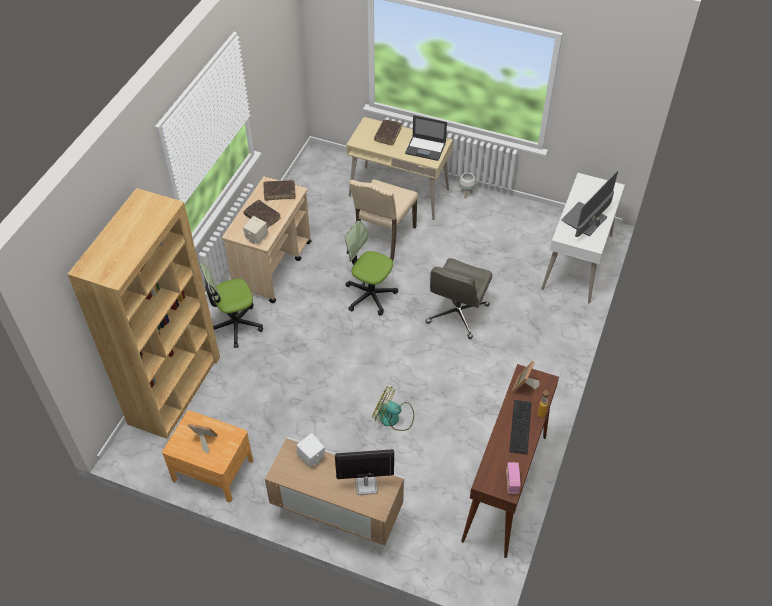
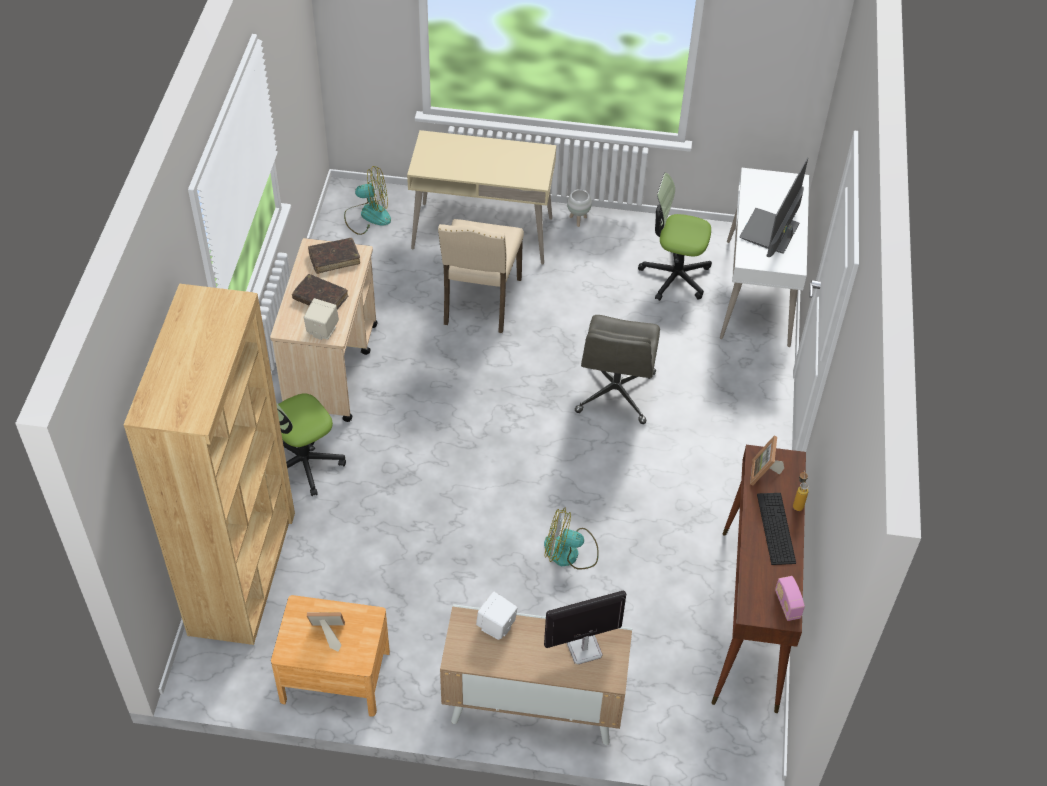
camera: 15 degrees left, 0 degrees up
office chair [345,221,398,315] -> office chair moved to [638,173,712,301]
brown book [374,120,402,145] -> none
laptop [405,115,447,161] -> none
none -> fan [344,166,391,235]

